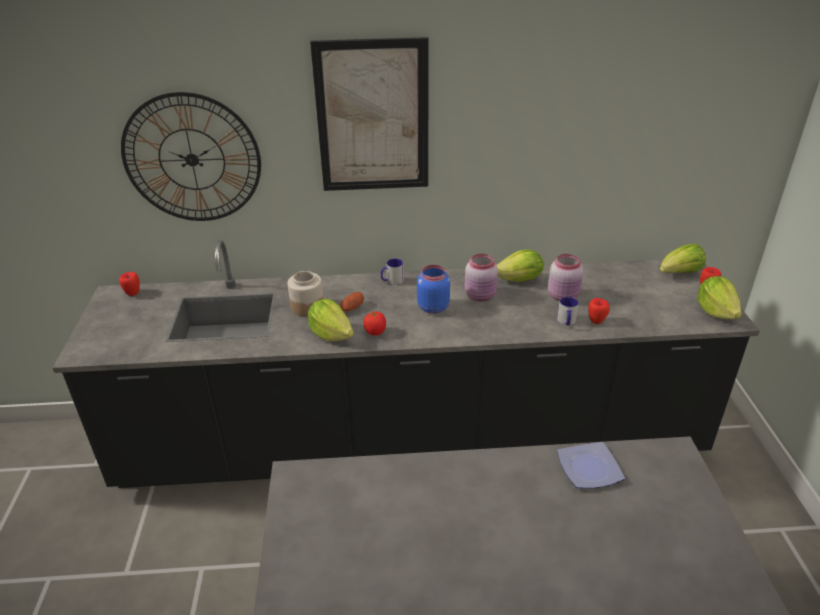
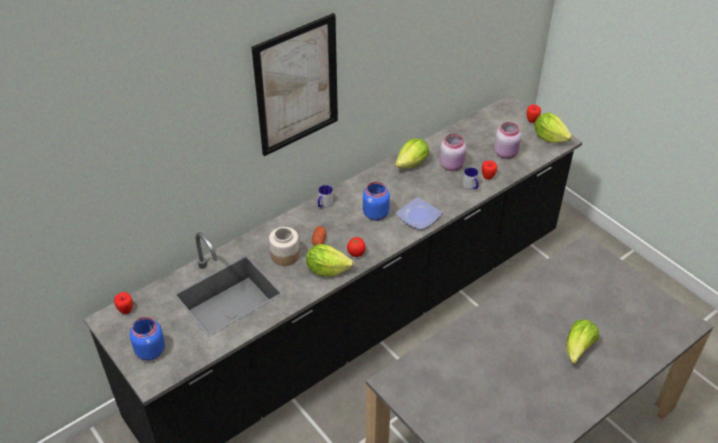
camera: 35 degrees left, 10 degrees up
wall clock [121,92,261,221] -> none
pink jar [465,254,498,302] -> pink jar moved to [494,122,521,159]
plate [557,442,625,489] -> plate moved to [396,197,442,230]
lettuce [660,244,706,273] -> lettuce moved to [566,320,599,364]
none -> blue jar [130,317,165,361]

